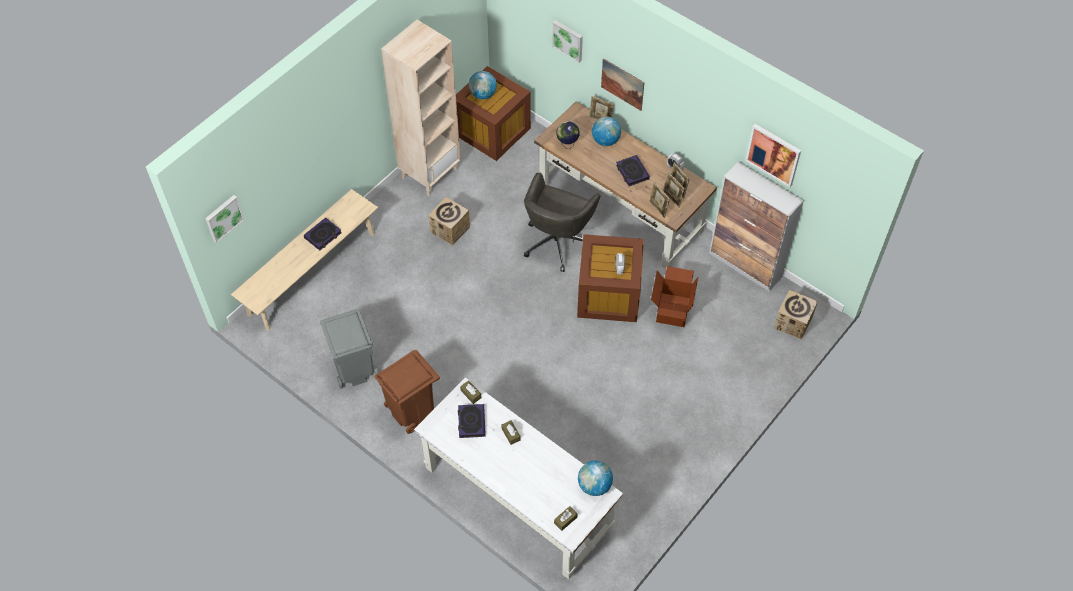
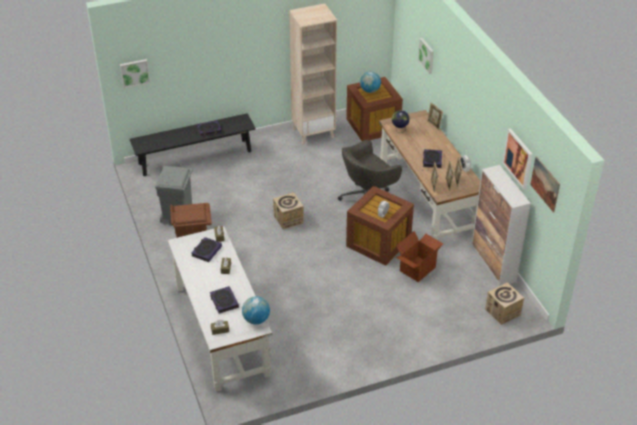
camera: 30 degrees right, 15 degrees down
beige bench [231,189,378,331] -> black bench [129,113,256,176]
cardboard box [428,197,470,245] -> cardboard box moved to [273,193,304,229]
globe [592,116,621,146] -> none
picture [601,58,645,111] -> picture moved to [530,157,560,213]
none -> book [210,286,239,314]

